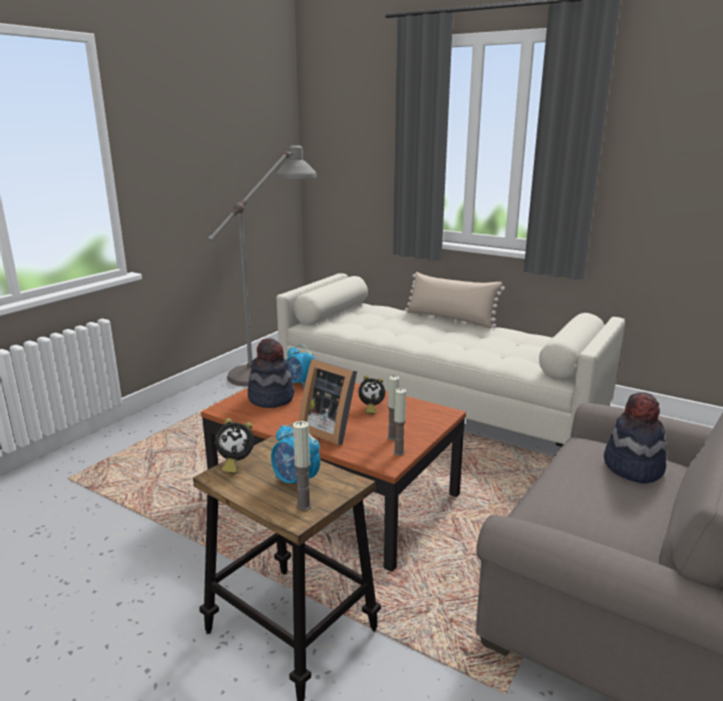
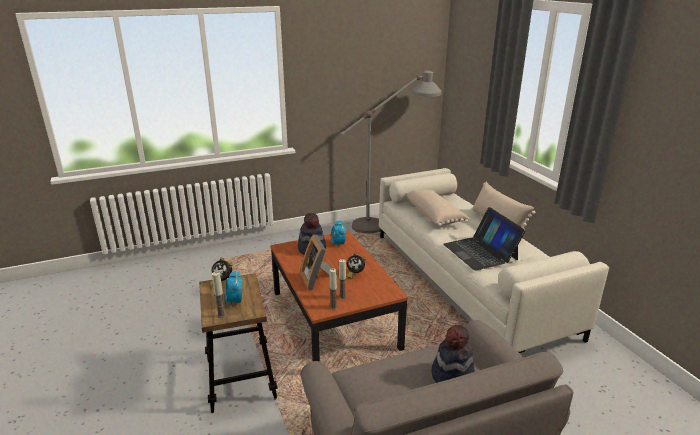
camera: 35 degrees right, 5 degrees up
none -> beige pillow [407,189,470,226]
none -> laptop [443,207,526,271]

